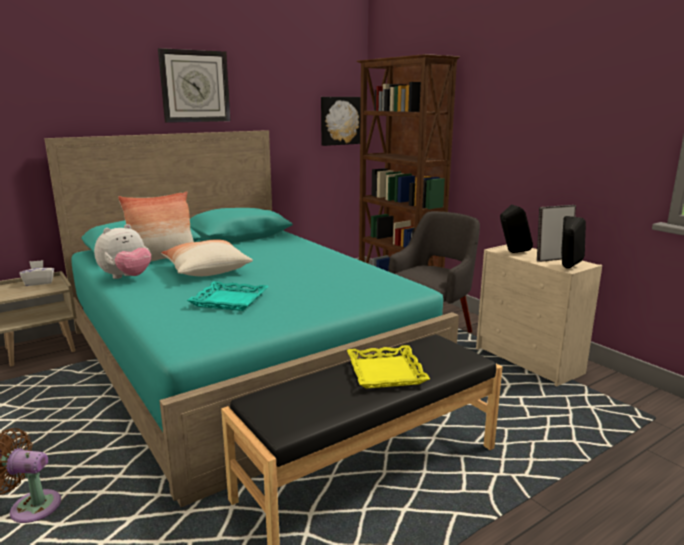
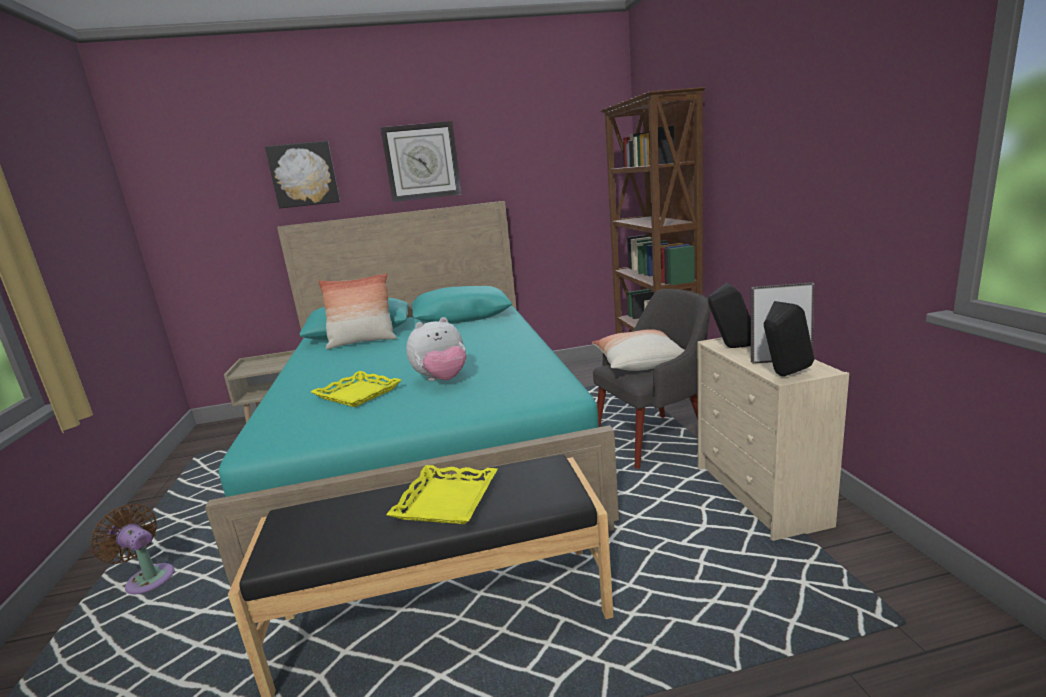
camera: 25 degrees right, 0 degrees up
white tissue box [20,260,54,286] -> none
plush toy [94,224,151,279] -> plush toy moved to [406,317,466,381]
pillow [161,239,253,276] -> pillow moved to [592,329,685,371]
turquoise tray [187,281,269,311] -> yellow tray [311,371,402,407]
picture [321,97,361,146] -> picture moved to [265,141,340,208]

